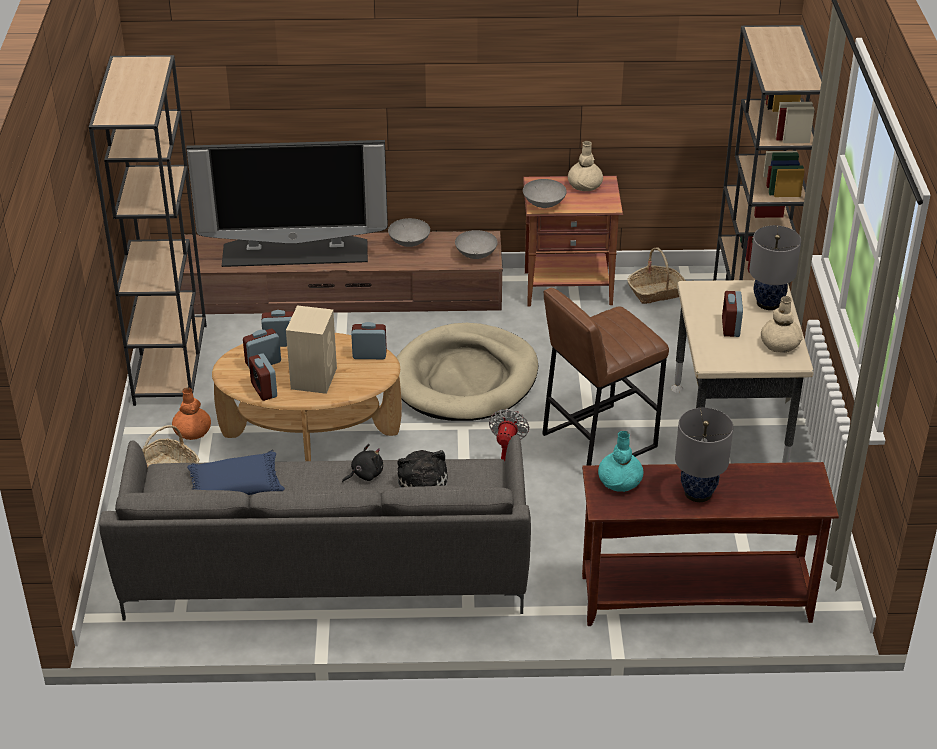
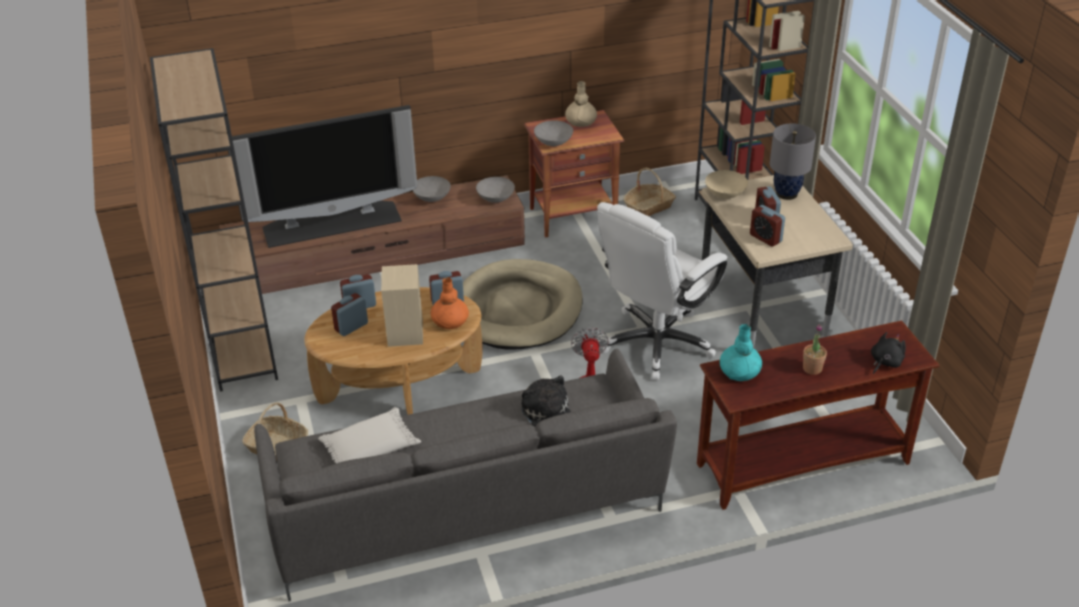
camera: 15 degrees left, 0 degrees up
orange vase [172,387,211,440] -> orange vase moved to [431,277,469,329]
blue pillow [187,450,285,495] -> white pillow [318,406,421,463]
alarm clock [249,353,277,401] -> alarm clock moved to [750,205,785,247]
black plush toy [342,444,383,483] -> black plush toy moved to [871,332,906,374]
brown stool [543,288,669,466] -> white office chair [597,202,727,380]
grey table lamp [675,408,734,502] -> potted plant [803,324,827,375]
beige vase [761,296,803,353] -> none
none -> beige bowl [705,170,748,199]

